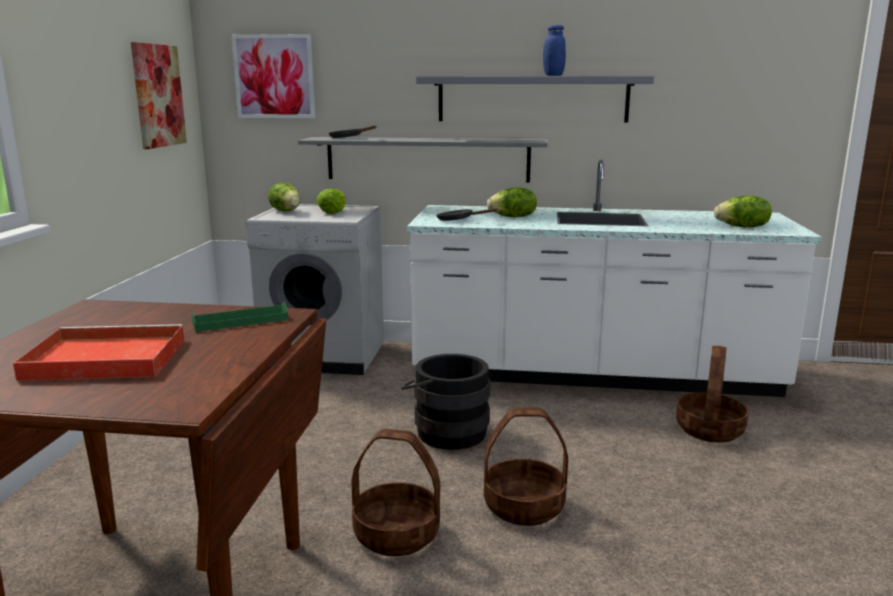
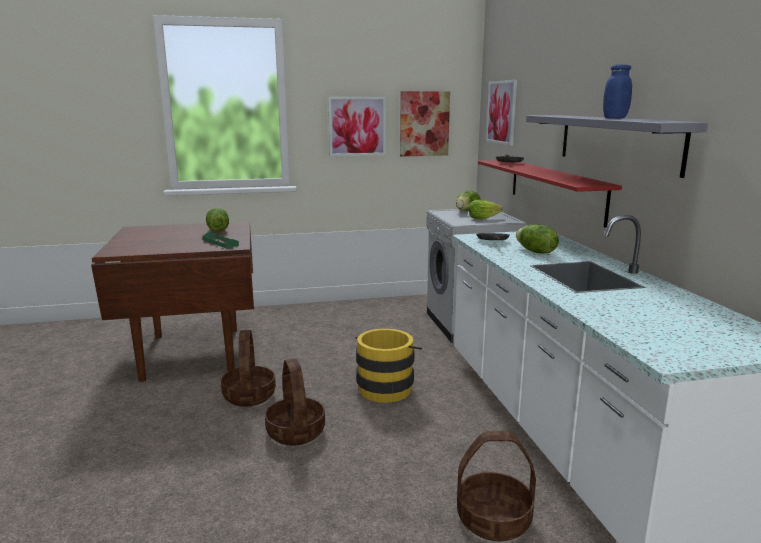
camera: 70 degrees right, 0 degrees up
red tray [13,324,184,381] -> none
grey shelf [298,137,548,183] -> red shelf [478,160,622,228]
black bucket [401,354,490,450] -> yellow bucket [355,328,422,403]
lettuce [714,196,772,227] -> lettuce moved to [206,208,229,231]
none -> picture [328,97,386,156]

